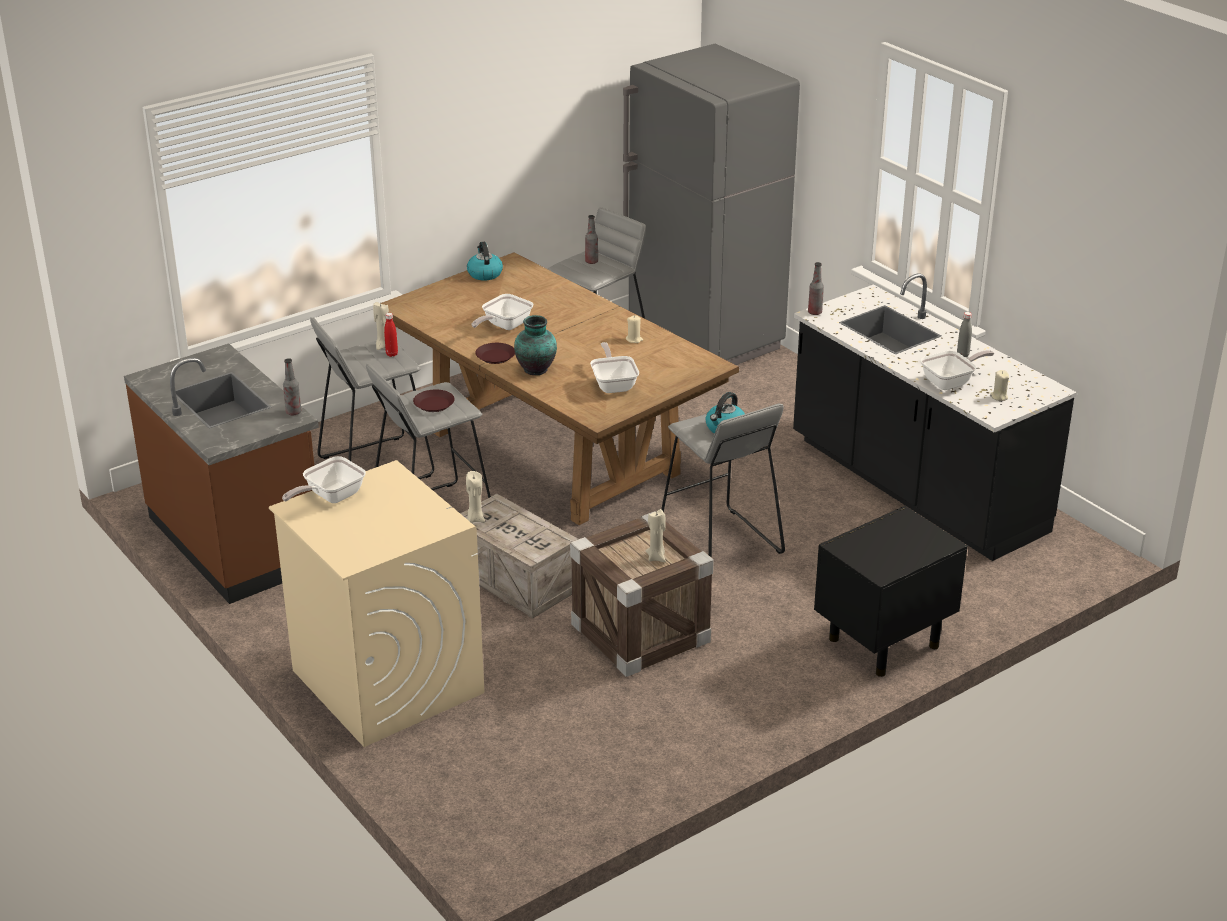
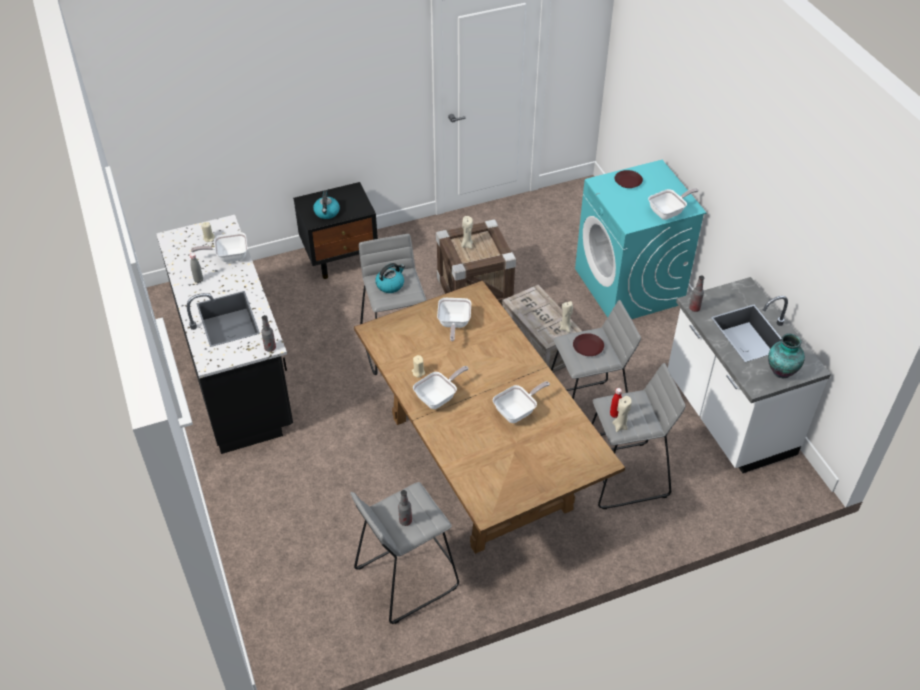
camera: 165 degrees left, 15 degrees up
brown counter [124,343,319,604] -> white counter [668,277,831,473]
beige washing machine [269,460,484,747] -> turquoise washing machine [575,160,706,319]
kettle [467,242,503,281] -> kettle moved to [313,190,340,219]
brown plate [476,343,515,364] -> brown plate moved to [615,170,643,188]
vase [514,315,557,375] -> vase moved to [768,333,805,378]
grey fridge [623,44,800,365] -> none
none -> frying pan [413,366,469,409]

